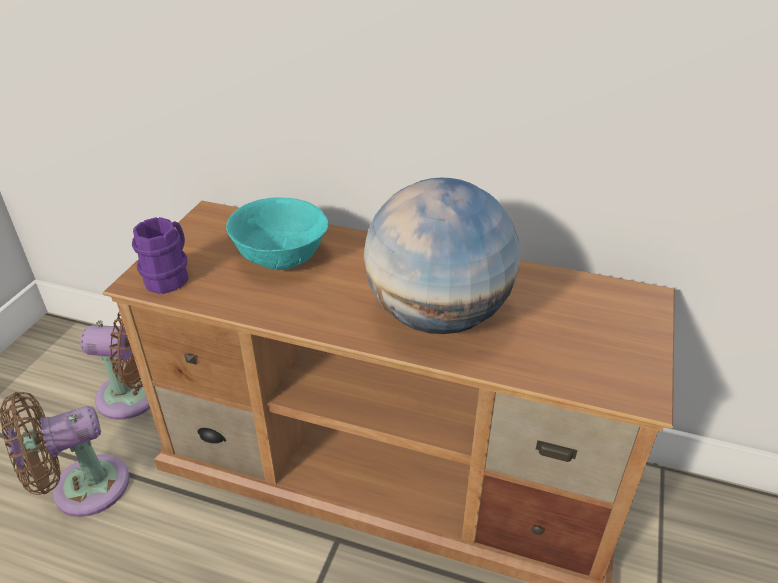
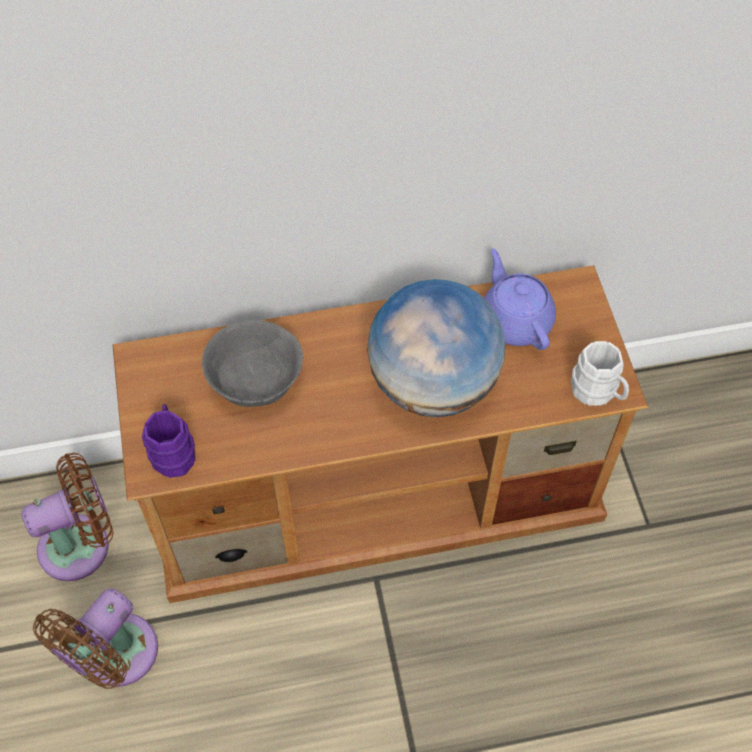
camera: 30 degrees left, 20 degrees up
turquoise bowl [226,197,328,270] -> grey bowl [202,320,303,407]
none -> purple teapot [484,248,556,350]
none -> white mug [571,341,629,405]

